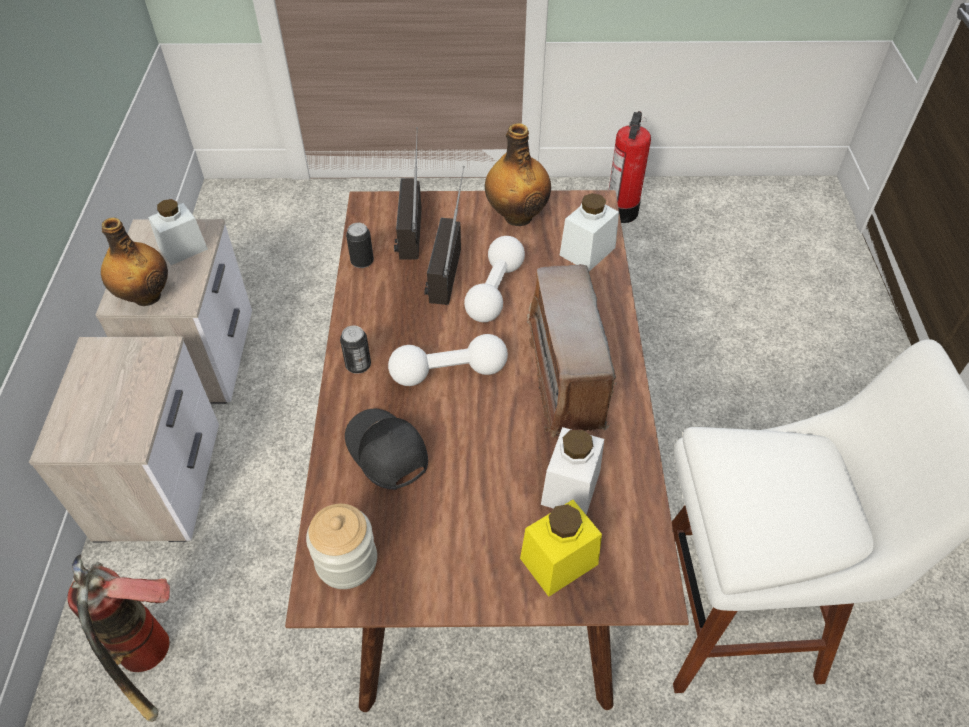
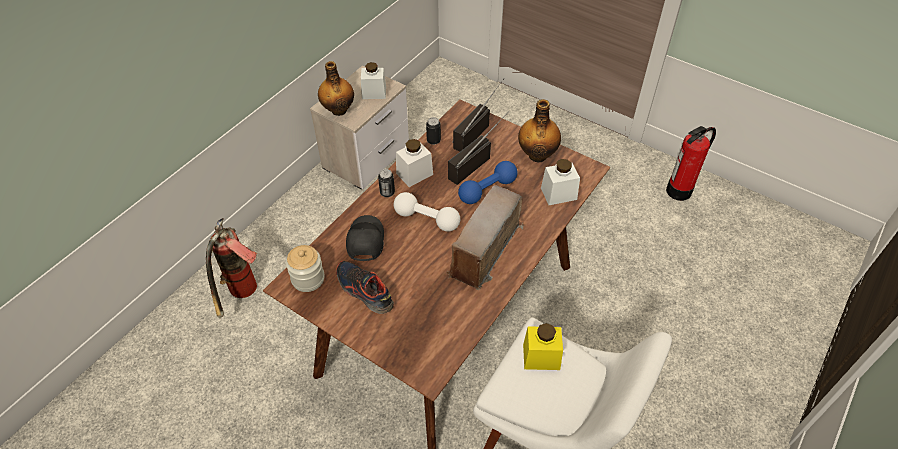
camera: 35 degrees right, 0 degrees up
nightstand [29,336,219,542] -> none
white dumbbell [464,236,525,322] -> blue dumbbell [458,161,517,204]
yellow jar [520,500,602,597] -> yellow jar moved to [523,323,563,370]
white jar [541,427,604,515] -> white jar moved to [396,139,433,187]
none -> shoe [336,261,394,314]

